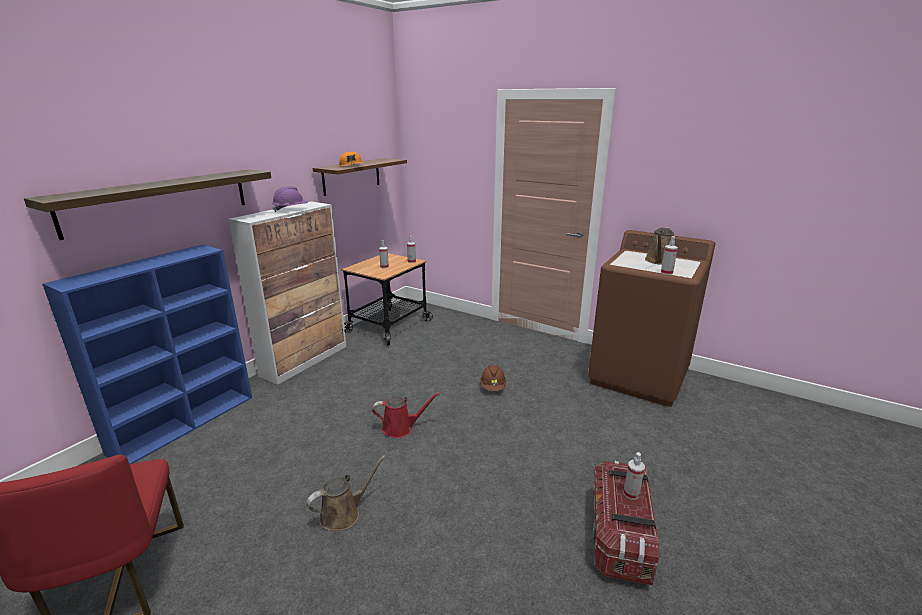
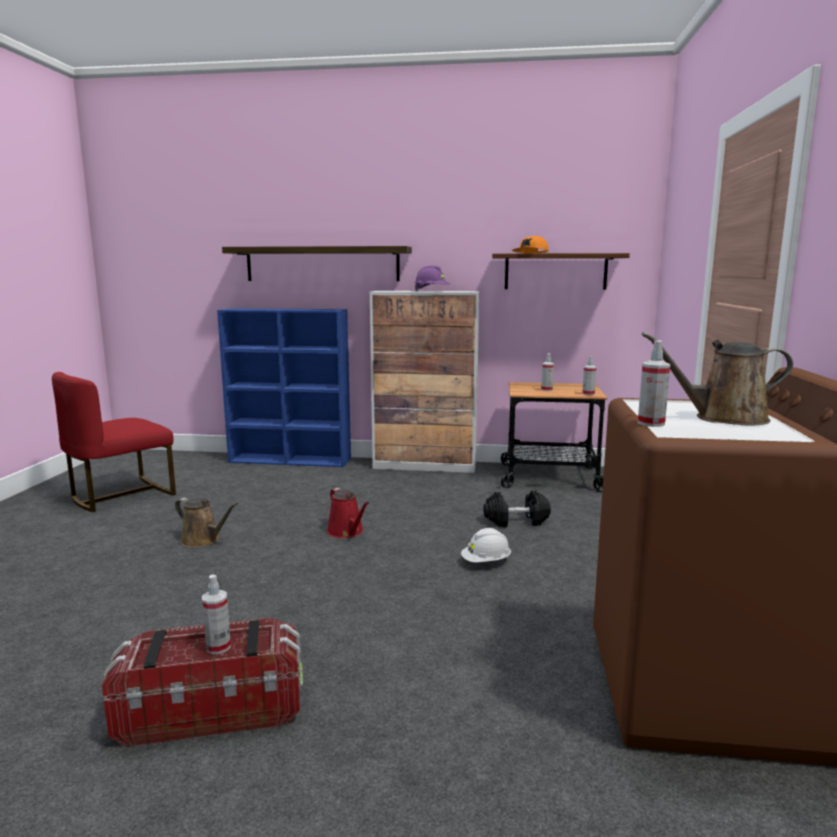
camera: 65 degrees right, 10 degrees down
brown hard hat [480,366,506,391] -> white hard hat [461,528,511,563]
none -> black dumbbell [483,491,551,527]

